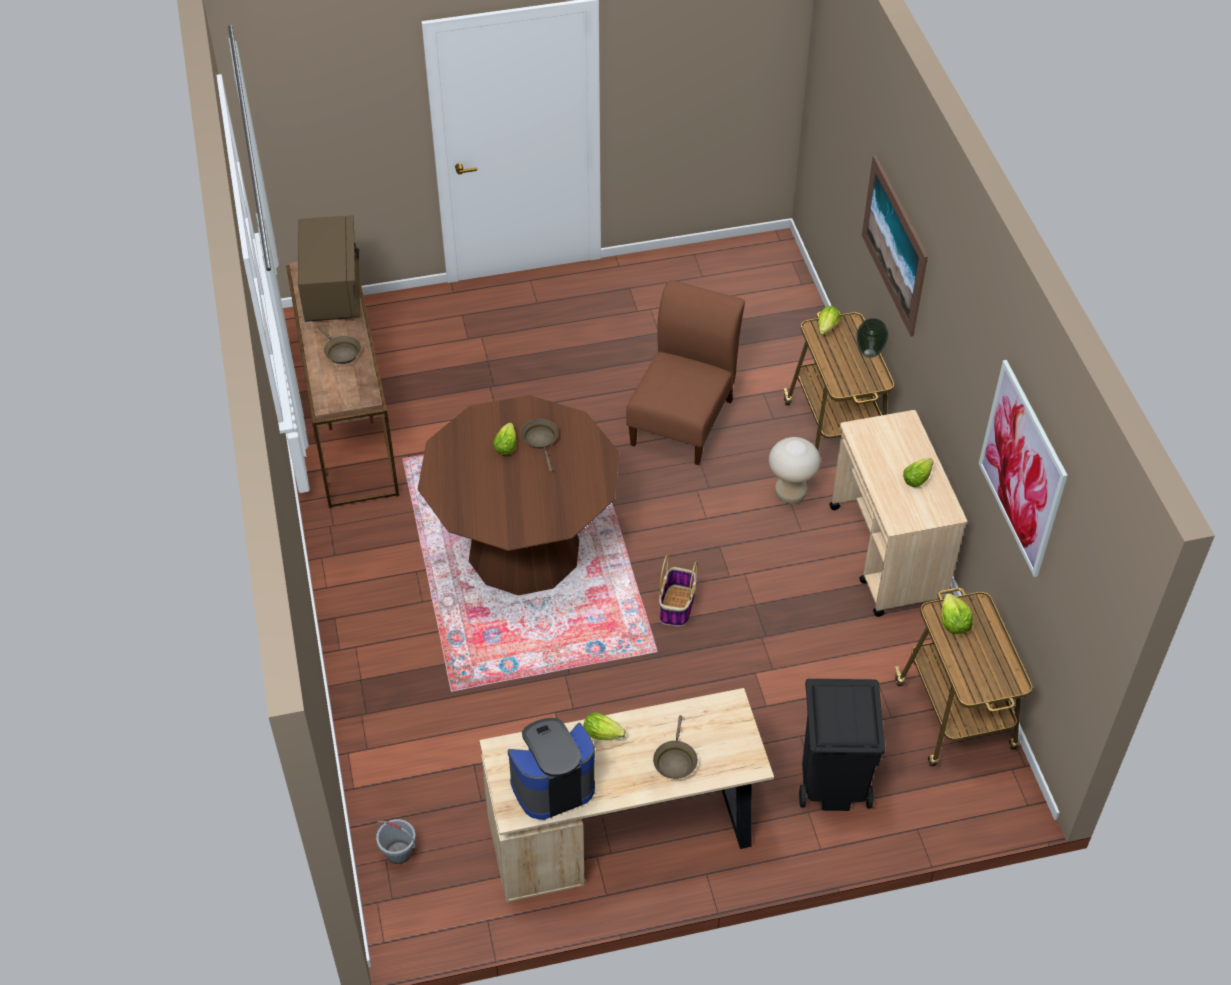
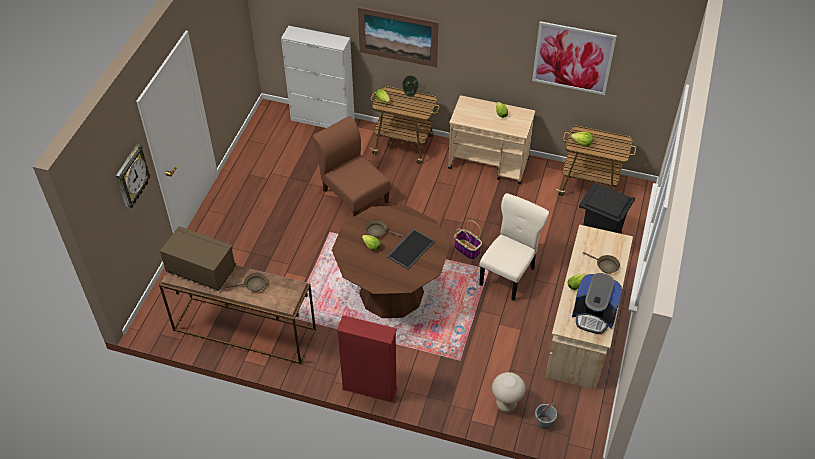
camera: 60 degrees left, 0 degrees up
coffee machine [508,718,595,820] -> coffee machine turned 75 degrees counterclockwise [572,273,622,334]
beige stool [769,437,821,504] -> beige stool moved to [492,372,526,413]
none -> wall clock [116,144,151,208]
none -> white cabinet [281,26,355,128]
none -> red bookcase [336,315,398,403]
none -> tray [387,229,435,270]
none -> beige chair [479,193,549,301]

